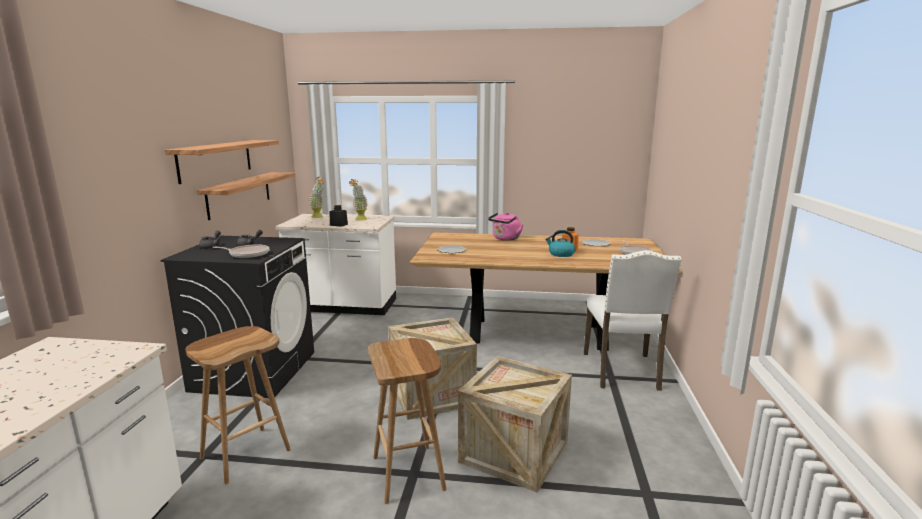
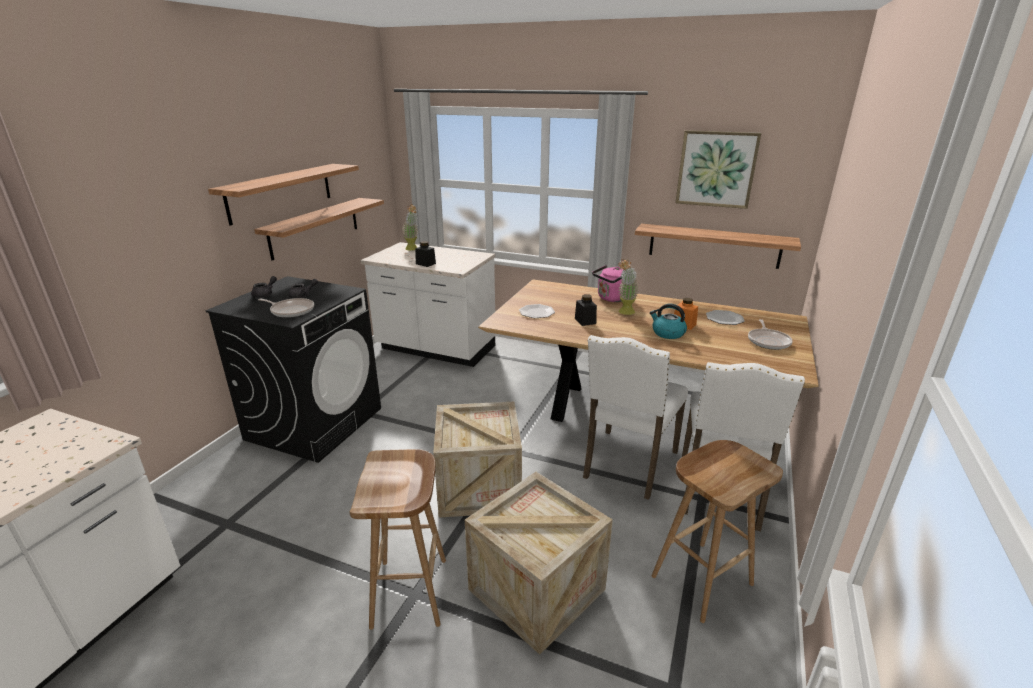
camera: 15 degrees right, 10 degrees up
brown stool [185,326,291,484] -> brown stool moved to [652,440,783,623]
potted plant [349,179,367,221] -> potted plant moved to [618,259,639,315]
none -> black jar [575,294,597,326]
none -> white chair [583,335,688,500]
none -> shelf [635,224,801,269]
none -> picture [675,130,761,209]

